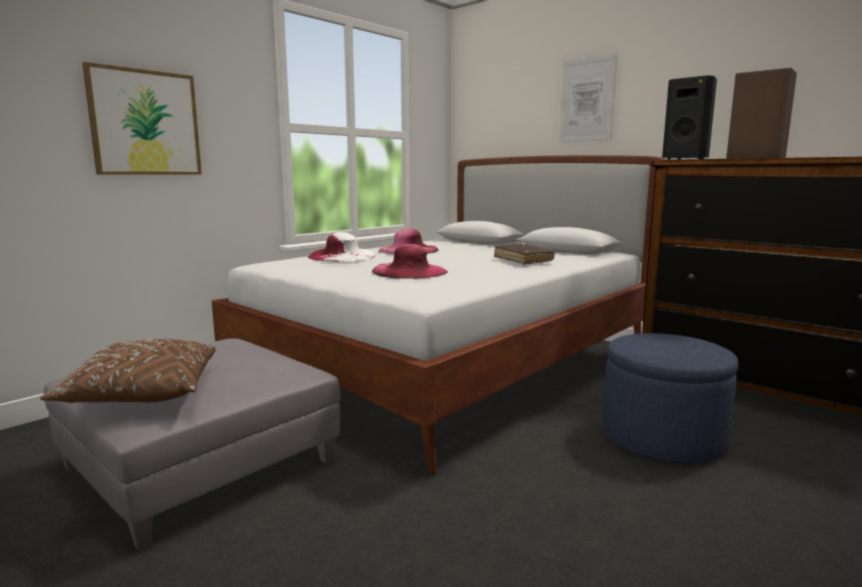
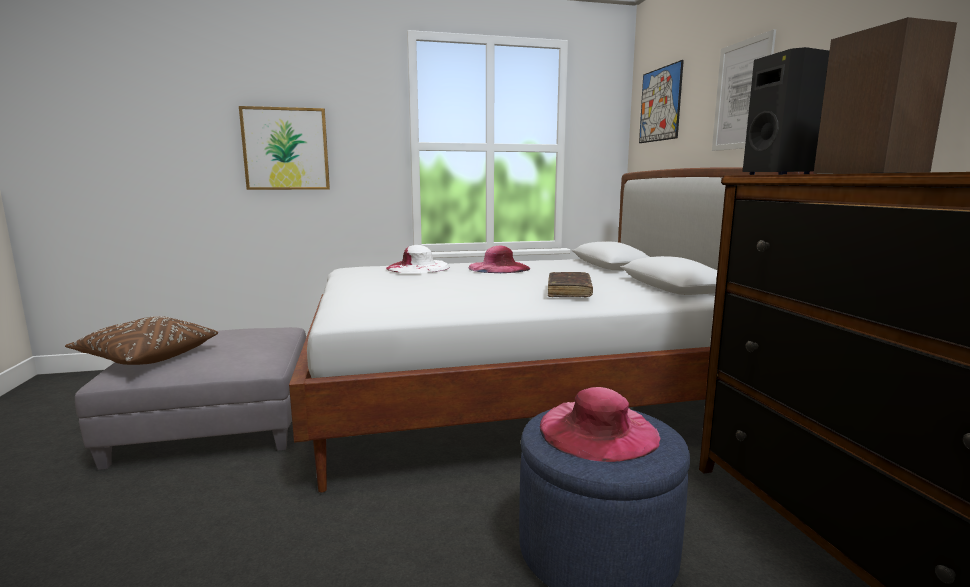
camera: 35 degrees right, 0 degrees up
pink hat [372,244,448,279] -> pink hat moved to [540,387,660,462]
none -> picture [639,60,684,143]

